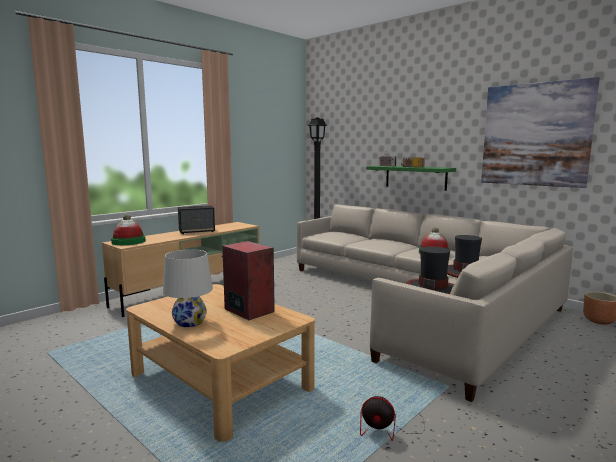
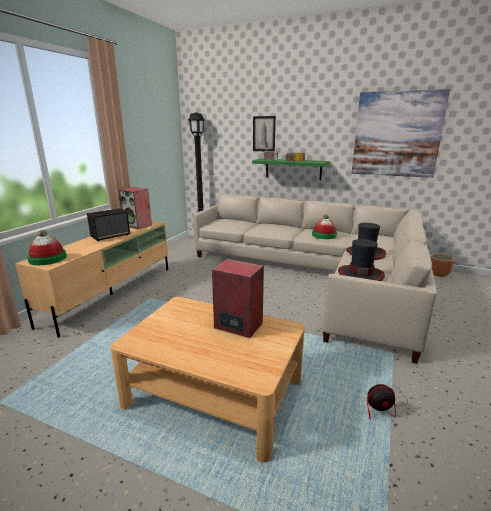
camera: 20 degrees left, 10 degrees up
white table lamp [163,250,213,327] -> none
none -> speaker [118,187,152,229]
none -> picture [253,116,276,151]

